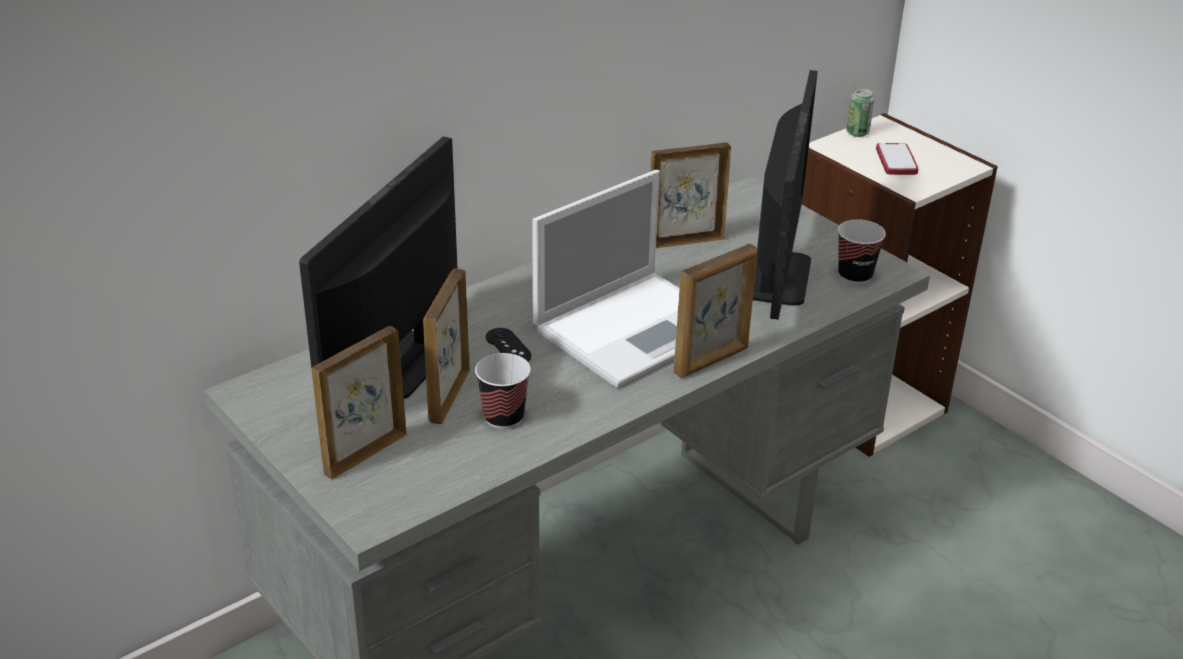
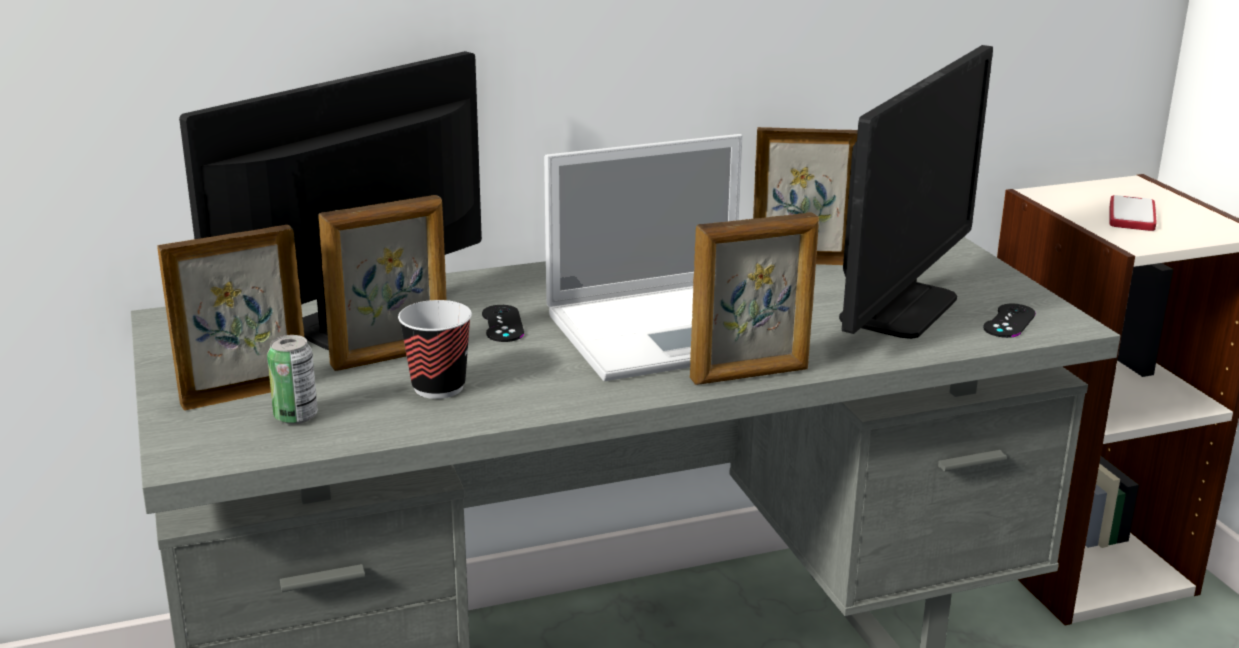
camera: 20 degrees right, 10 degrees down
picture frame [423,268,470,424] -> picture frame turned 150 degrees counterclockwise [318,195,447,371]
cup [838,219,886,285] -> black game controller [983,304,1036,338]
can [846,88,874,137] -> can moved to [267,335,318,425]

